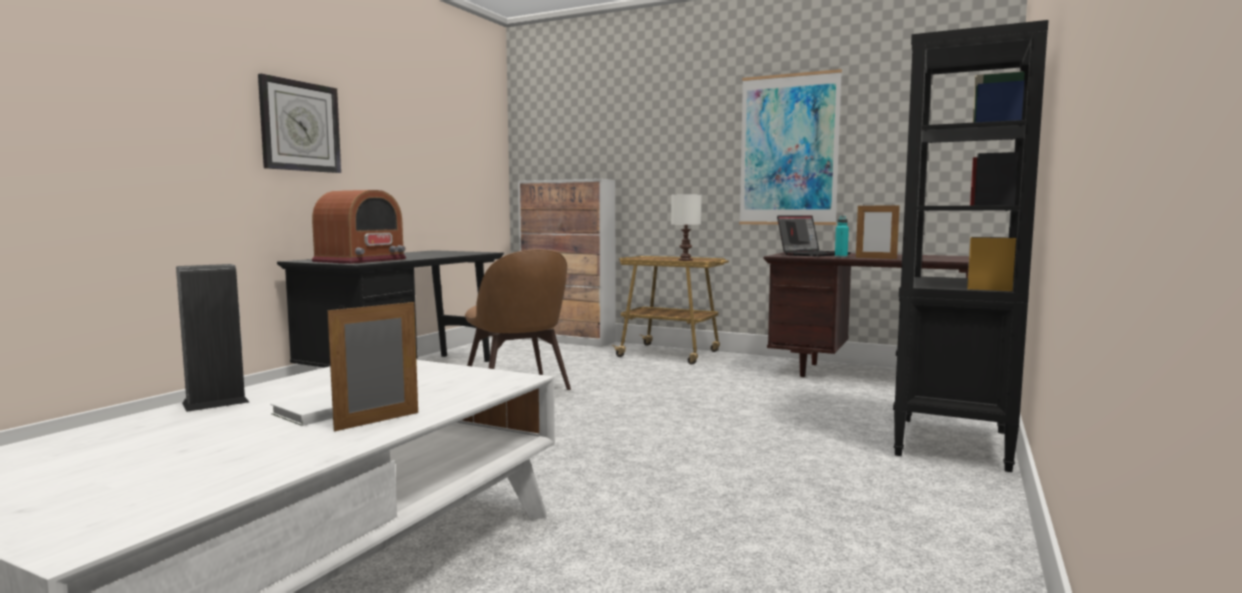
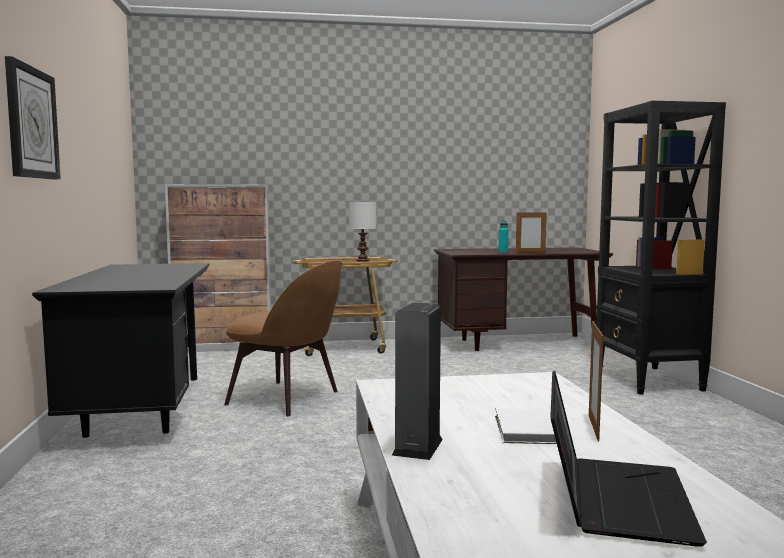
camera: 35 degrees left, 0 degrees up
radio [311,190,406,264] -> none
picture [739,69,842,225] -> none
laptop [777,215,851,257] -> laptop moved to [550,371,707,547]

